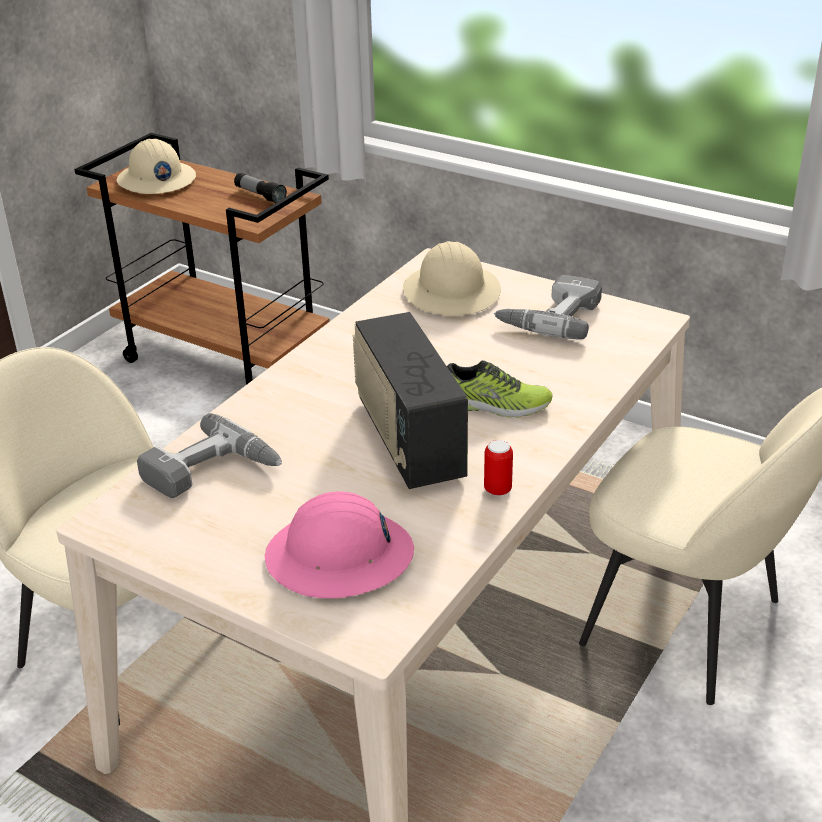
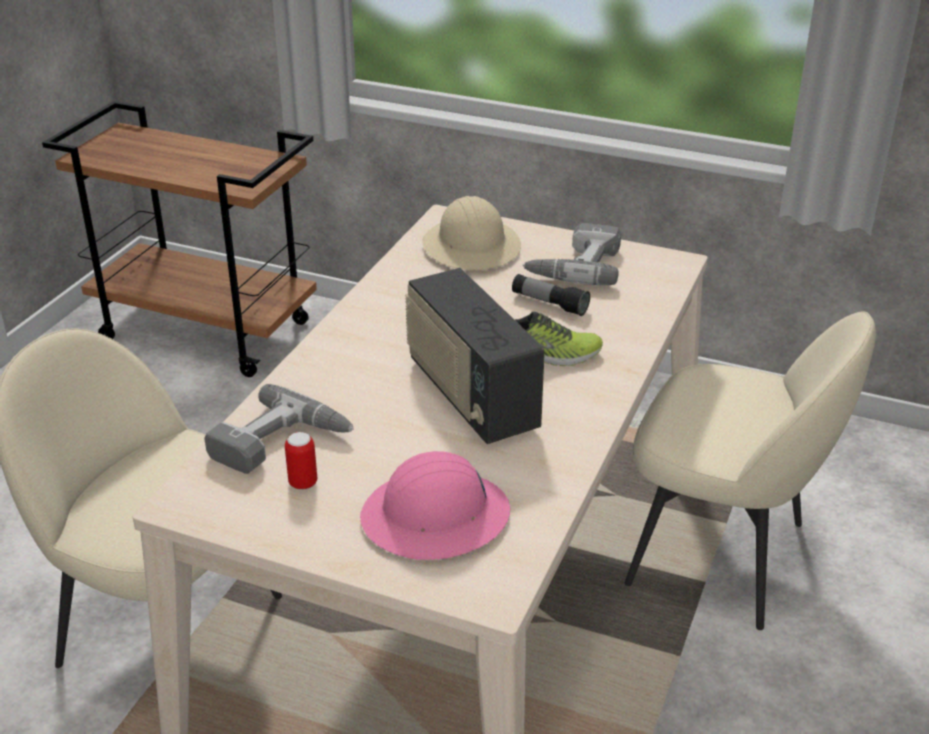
camera: 10 degrees left, 0 degrees up
beige hard hat [117,139,196,194] -> none
flashlight [234,173,287,203] -> flashlight moved to [512,274,590,316]
can [484,440,513,496] -> can moved to [285,432,317,490]

